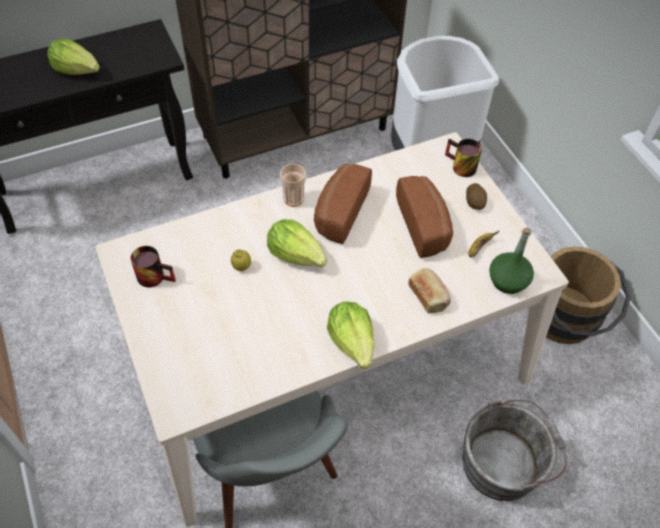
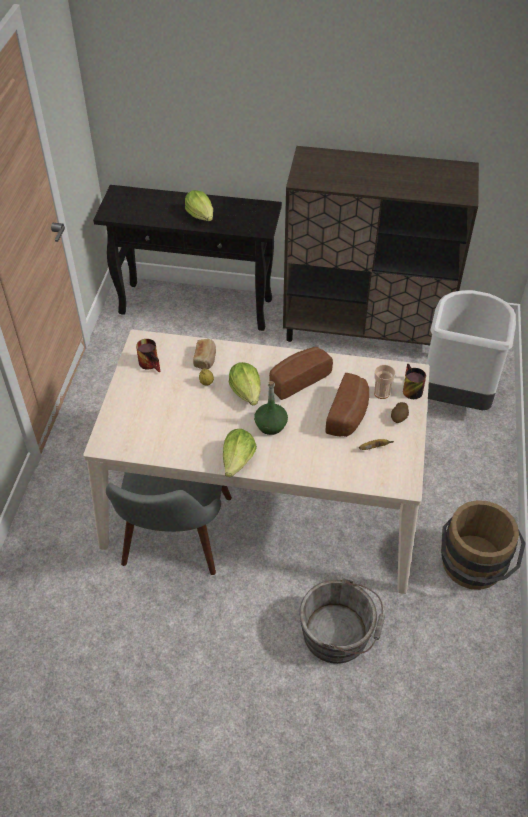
camera: 35 degrees right, 5 degrees down
cup [280,164,306,207] -> cup moved to [374,365,395,399]
bread [408,268,451,313] -> bread moved to [193,339,216,369]
green bottle [489,227,534,294] -> green bottle moved to [254,381,288,435]

